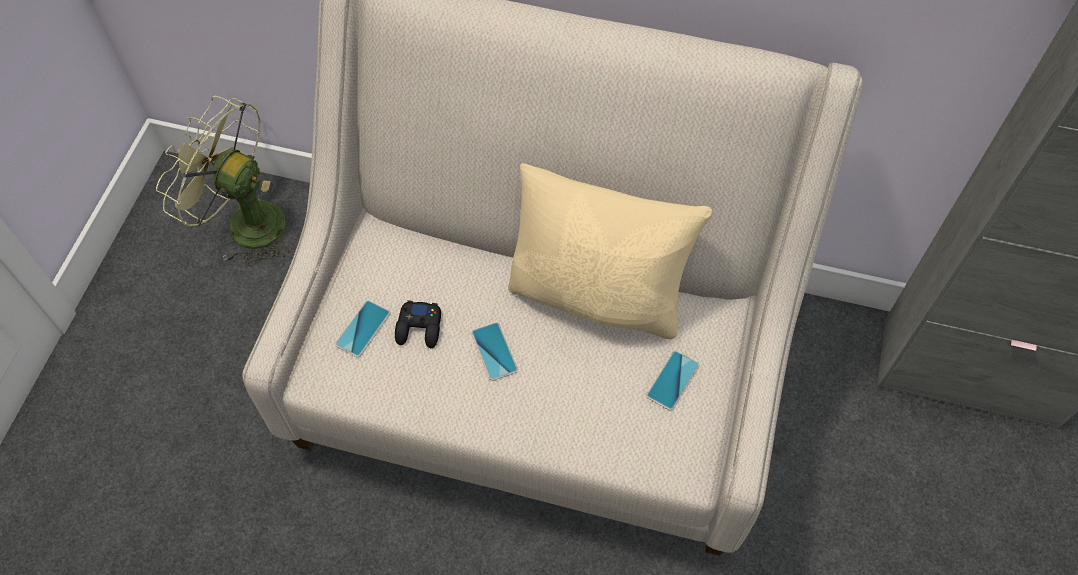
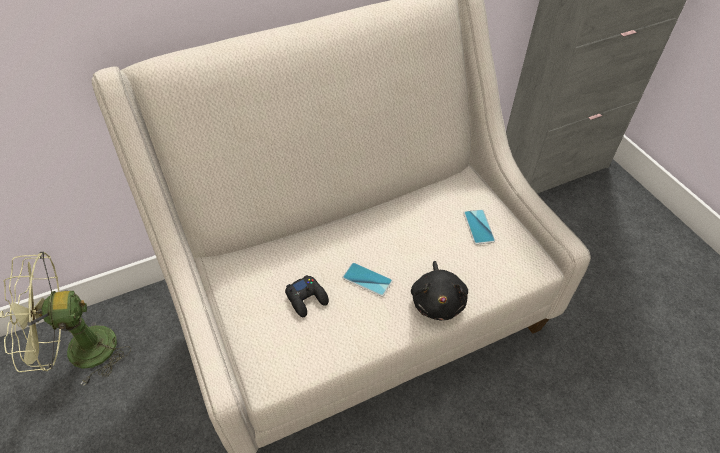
camera: 40 degrees left, 10 degrees down
phone [335,300,390,357] -> none
beige pillow [508,163,713,339] -> none
none -> black plush toy [411,261,468,321]

